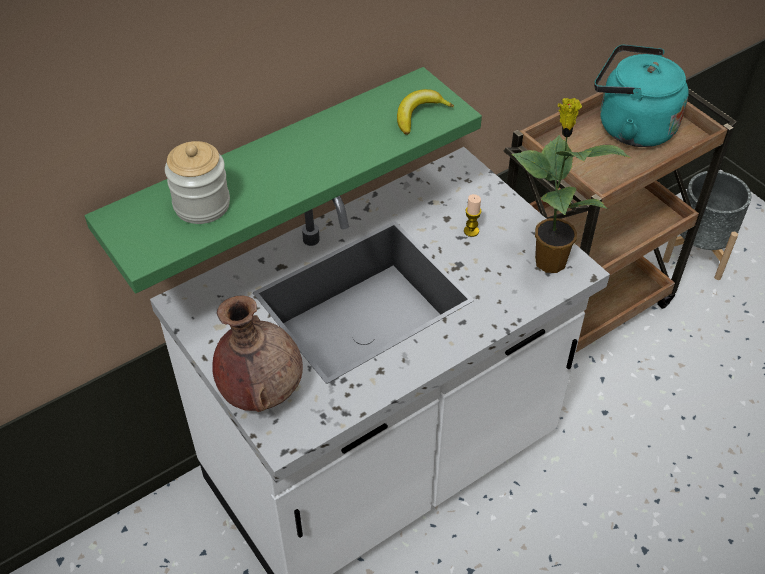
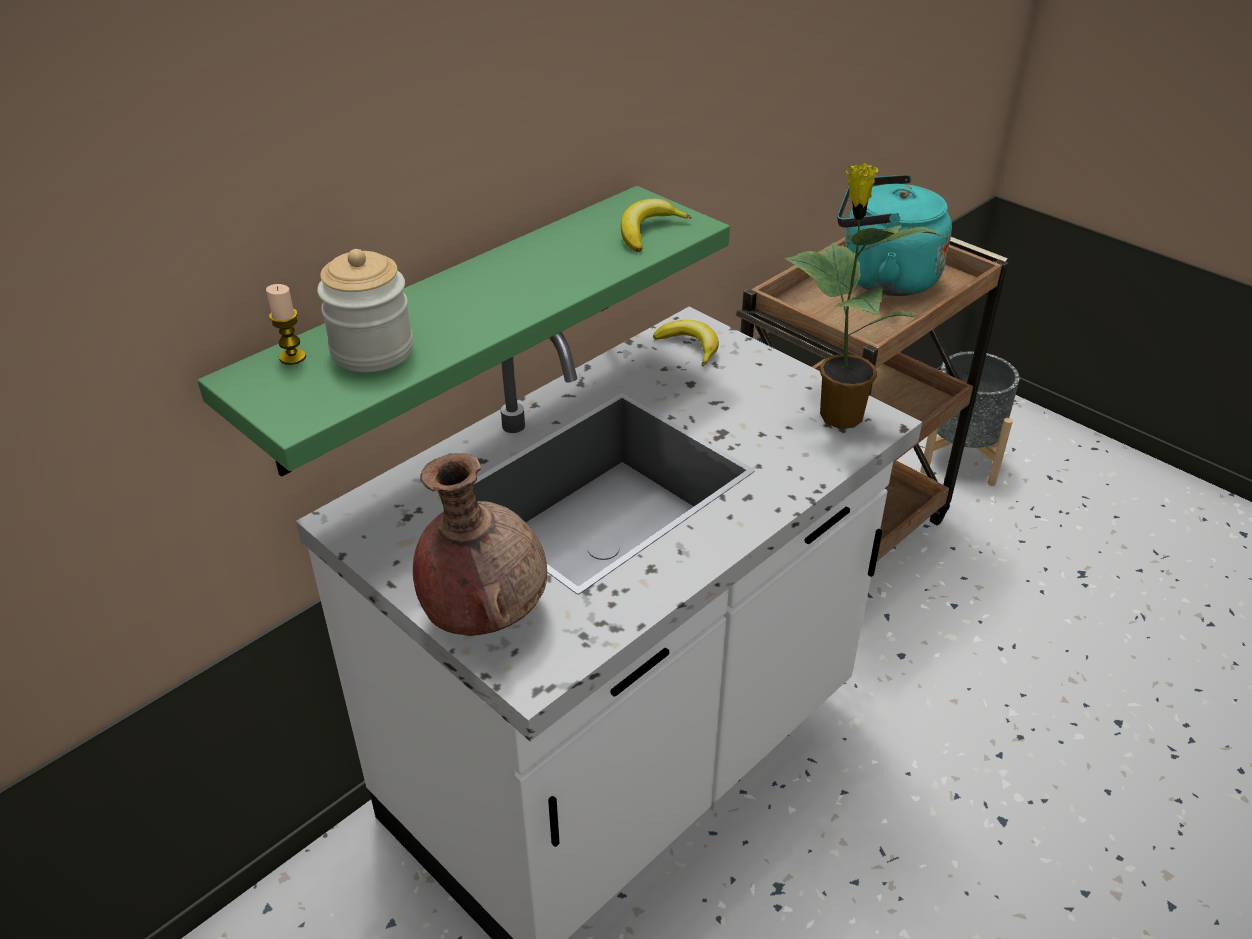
camera: 10 degrees left, 10 degrees down
candle [464,194,482,237] -> candle moved to [266,284,306,365]
none -> banana [653,320,719,367]

